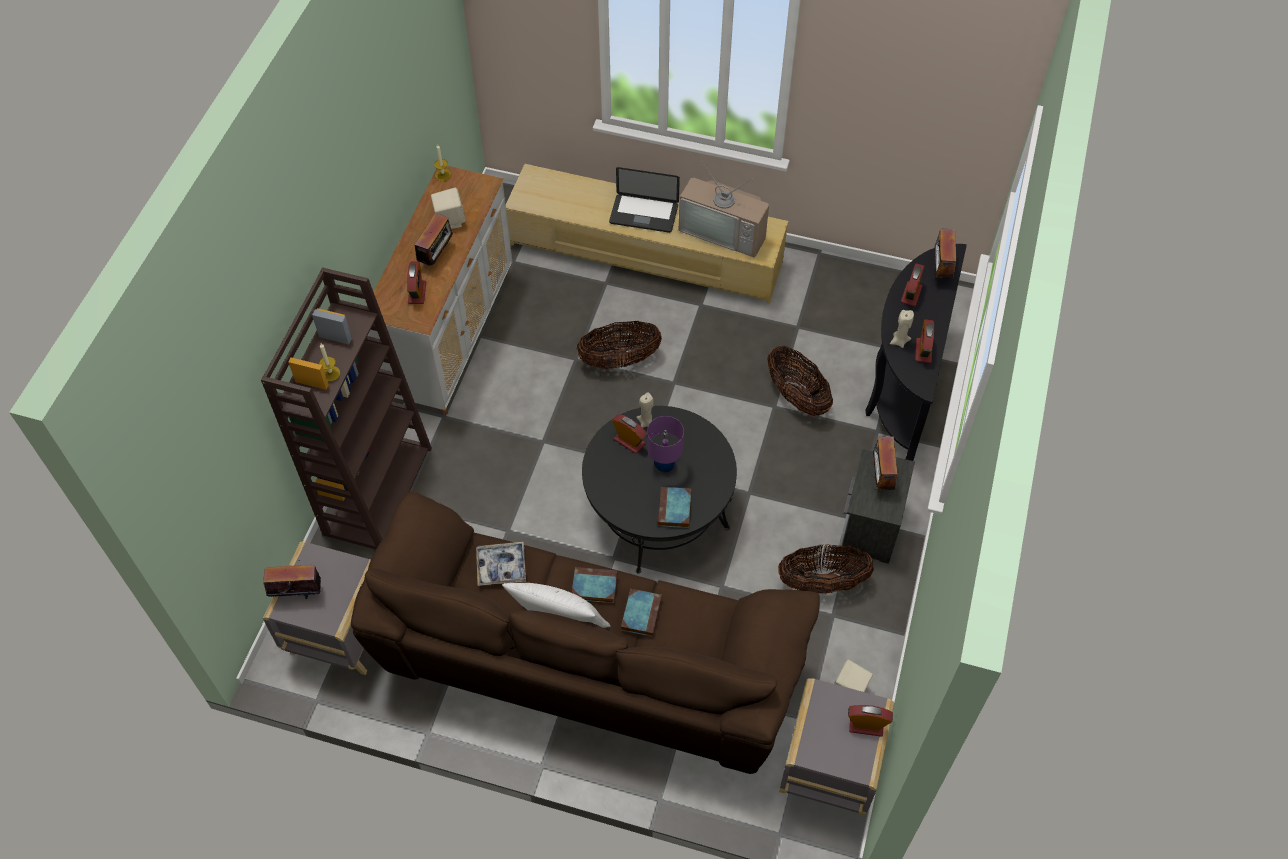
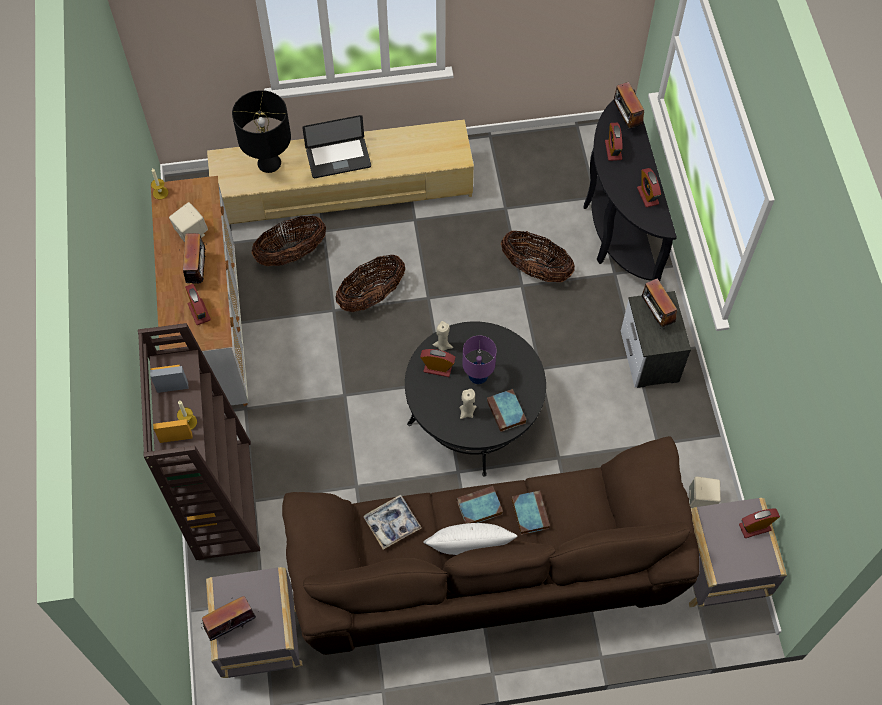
camera: 25 degrees left, 5 degrees up
television [679,160,769,258] -> none
basket [778,544,874,594] -> basket moved to [252,216,326,266]
beige candle [890,310,914,348] -> beige candle moved to [459,389,477,419]
none -> black table lamp [232,90,291,173]

